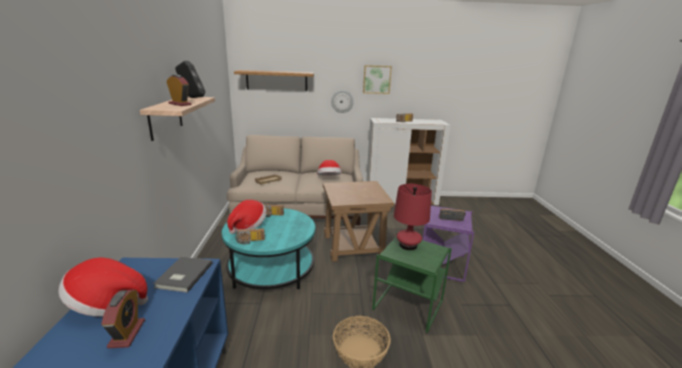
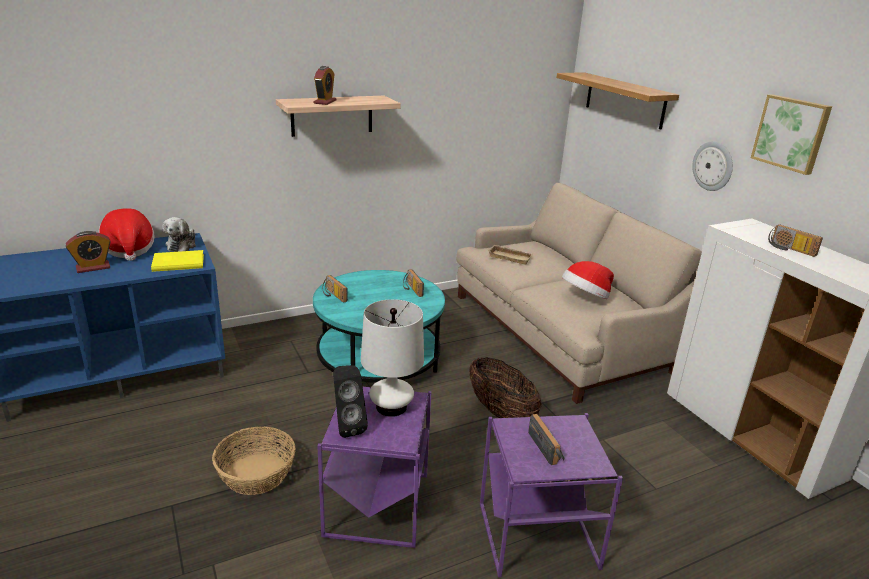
camera: 65 degrees right, 5 degrees up
grey book [153,257,212,293] -> yellow book [151,250,204,272]
black speaker [175,61,205,98] -> black speaker moved to [333,365,368,438]
hat [227,200,267,234] -> none
brown side table [323,181,394,262] -> basket [469,357,542,418]
green side table [372,232,452,333] -> purple side table [317,387,432,548]
red table lamp [394,184,432,250] -> white table lamp [361,299,424,417]
none -> plush toy [163,217,196,252]

